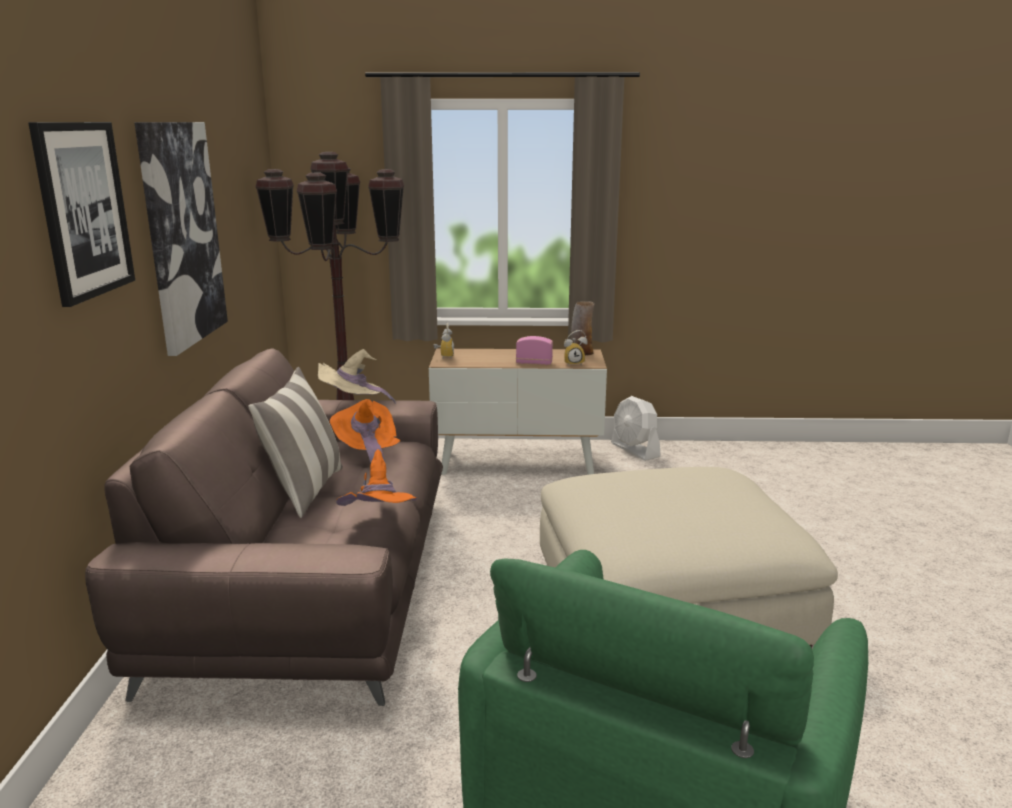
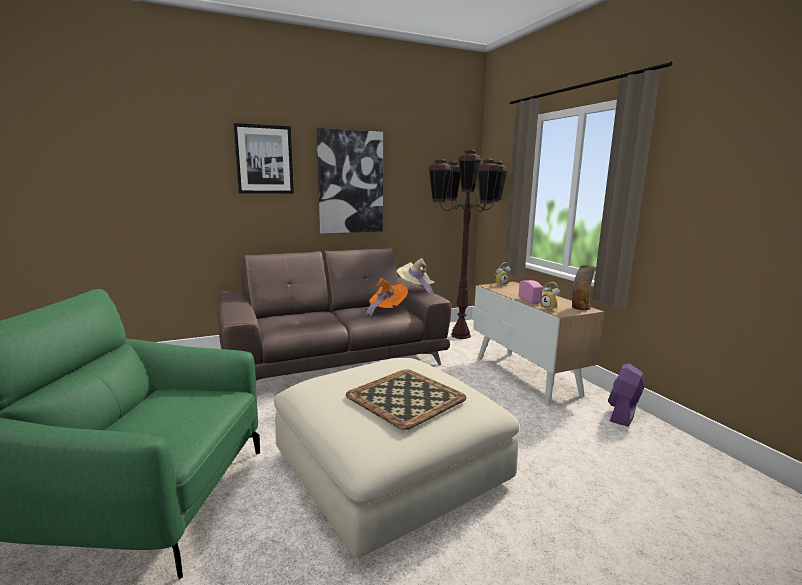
camera: 65 degrees right, 5 degrees down
pillow [248,367,343,518] -> none
orange hat [336,449,417,506] -> none
white fan [611,396,661,461] -> purple fan [608,363,646,427]
none -> tray [346,369,467,430]

